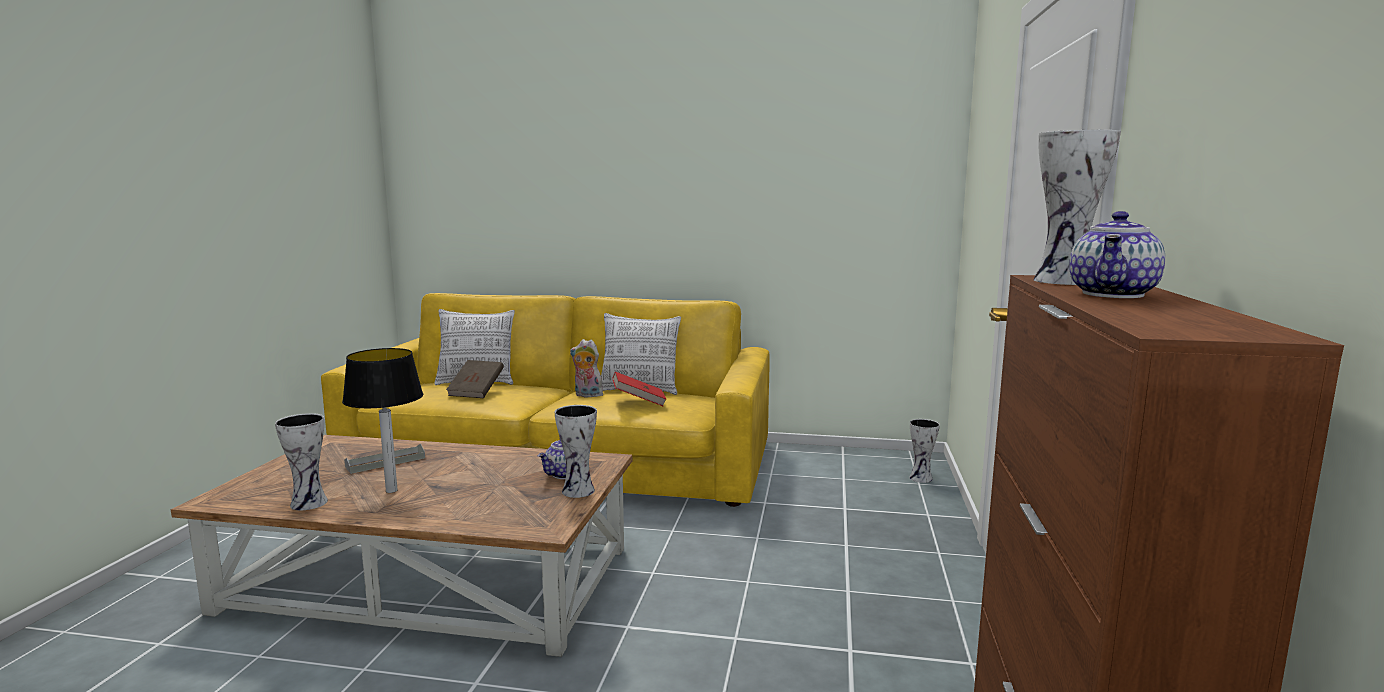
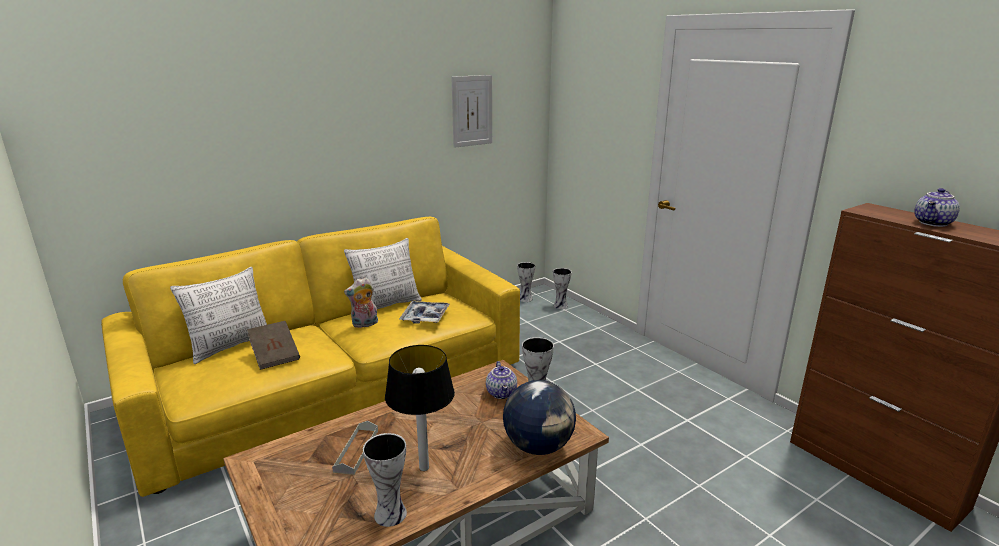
camera: 45 degrees left, 10 degrees up
red book [612,372,667,407] -> tray [399,301,450,324]
vase [1033,130,1121,285] -> vase moved to [517,262,535,302]
teapot [1069,211,1165,298] -> teapot turned 60 degrees clockwise [914,188,960,227]
none -> picture [451,75,492,148]
none -> globe [503,380,576,455]

